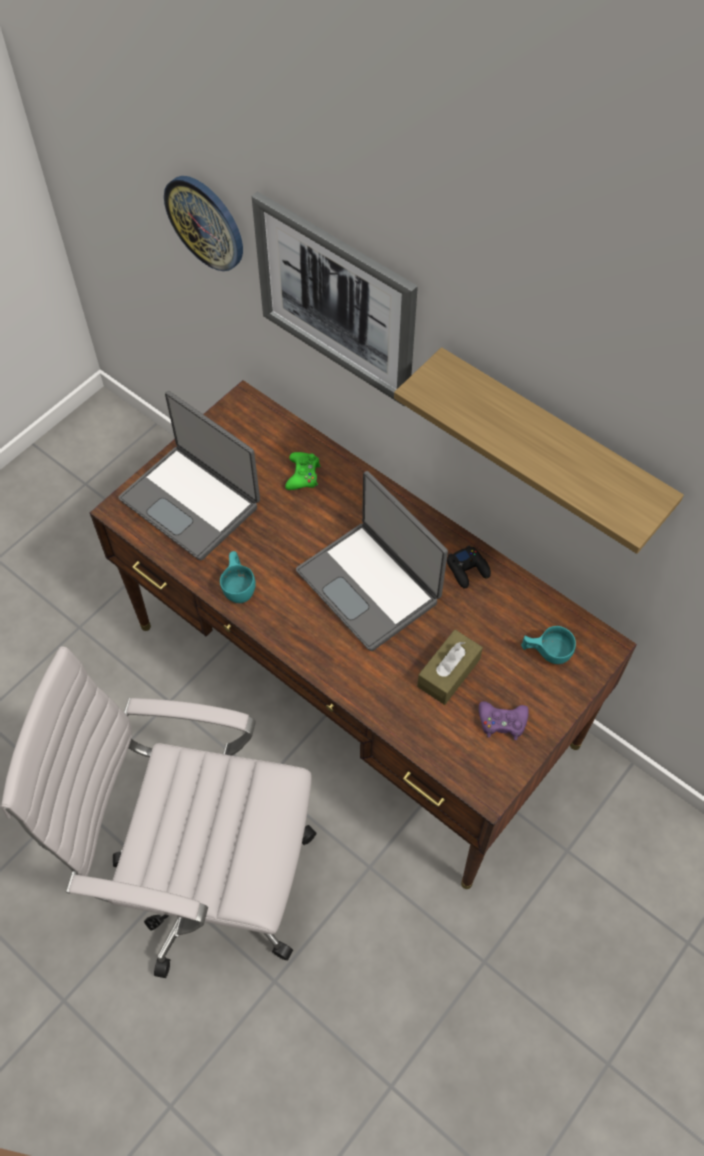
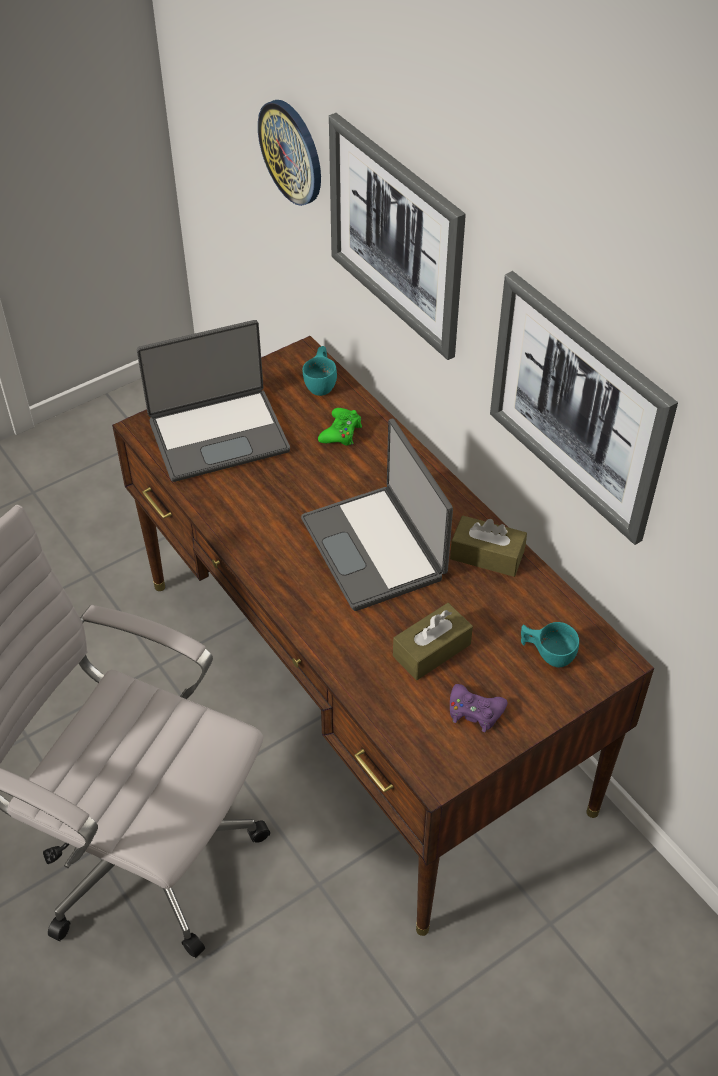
camera: 15 degrees right, 10 degrees down
laptop [118,391,260,560] -> laptop turned 75 degrees counterclockwise [137,320,290,482]
turquoise cup [220,551,256,603] -> turquoise cup moved to [302,346,337,396]
shelf [394,347,684,554] -> picture [490,271,678,545]
black game controller [447,545,491,588] -> brown tissue box [450,516,527,577]

